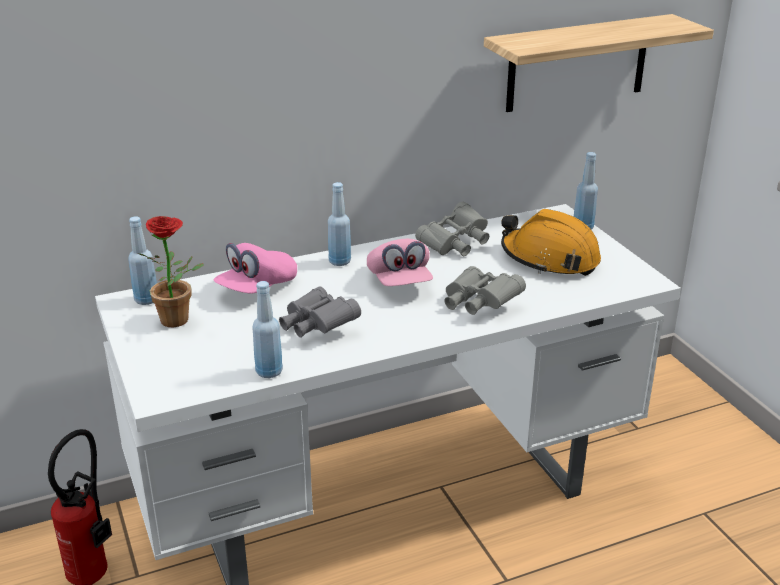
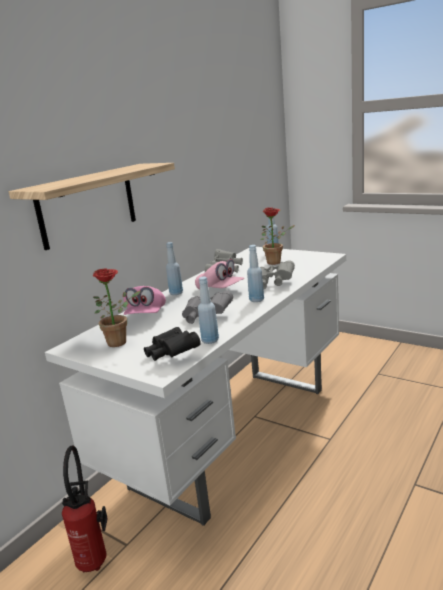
camera: 30 degrees left, 10 degrees down
blue bottle [128,216,157,305] -> blue bottle moved to [247,245,264,302]
shelf [484,14,714,112] -> shelf moved to [9,163,175,250]
orange hard hat [501,209,601,276] -> potted plant [261,207,295,265]
none -> black binoculars [144,327,201,361]

